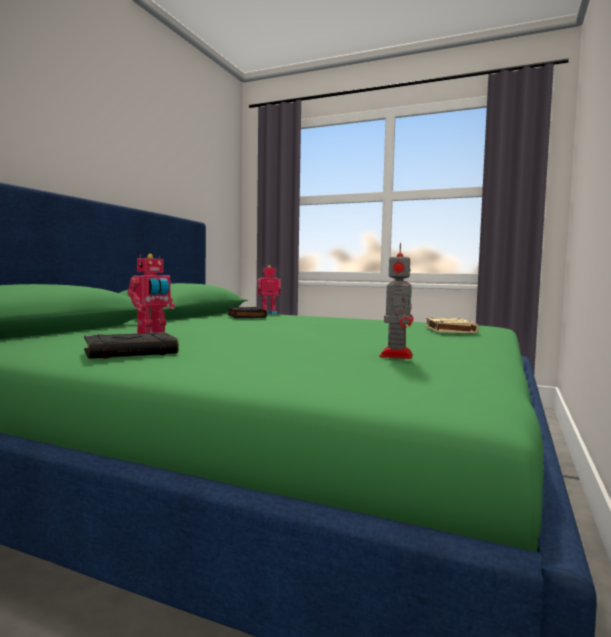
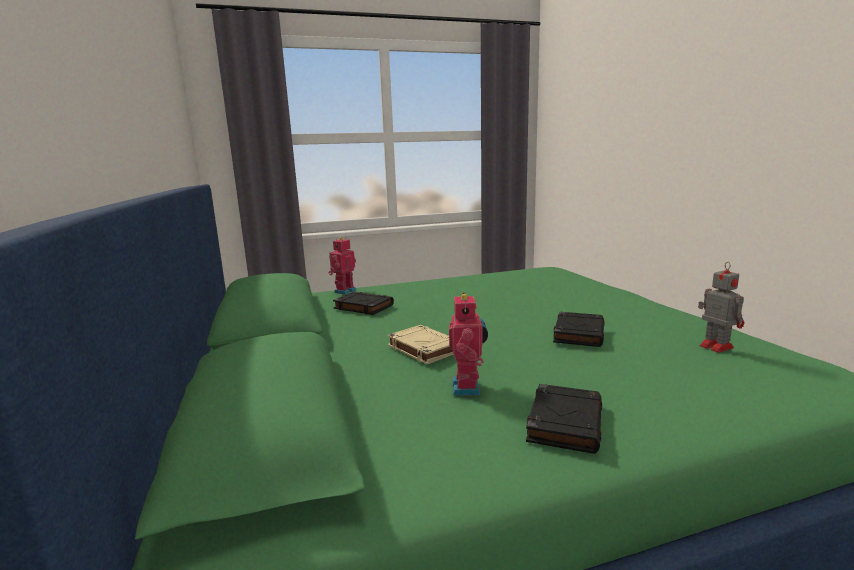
camera: 40 degrees left, 10 degrees up
beige book [425,318,479,333] -> beige book moved to [387,325,454,364]
none -> black book [553,312,605,347]

